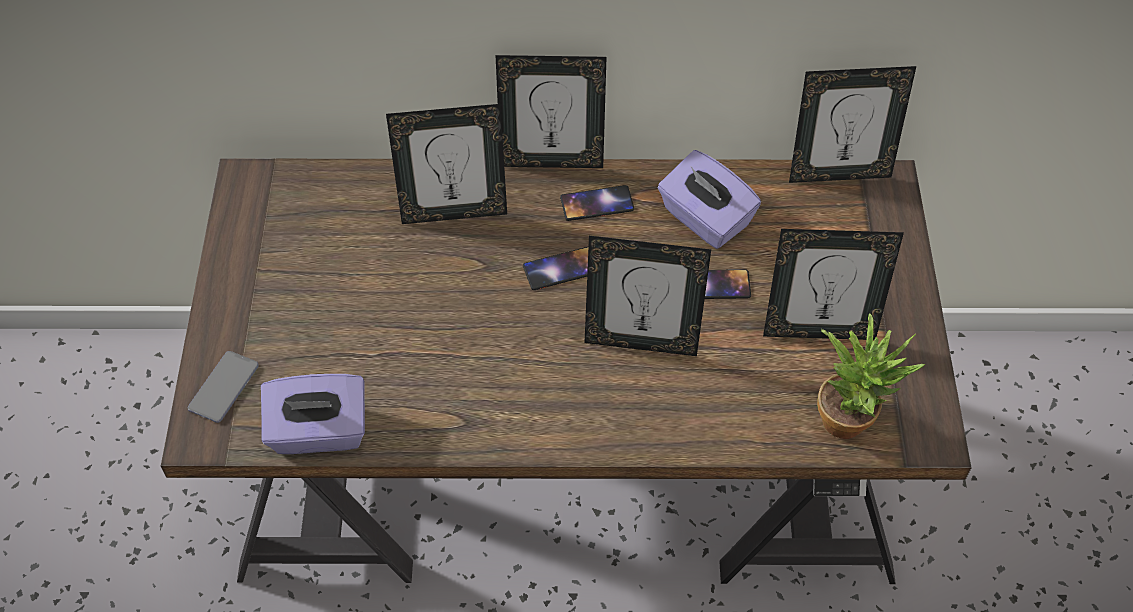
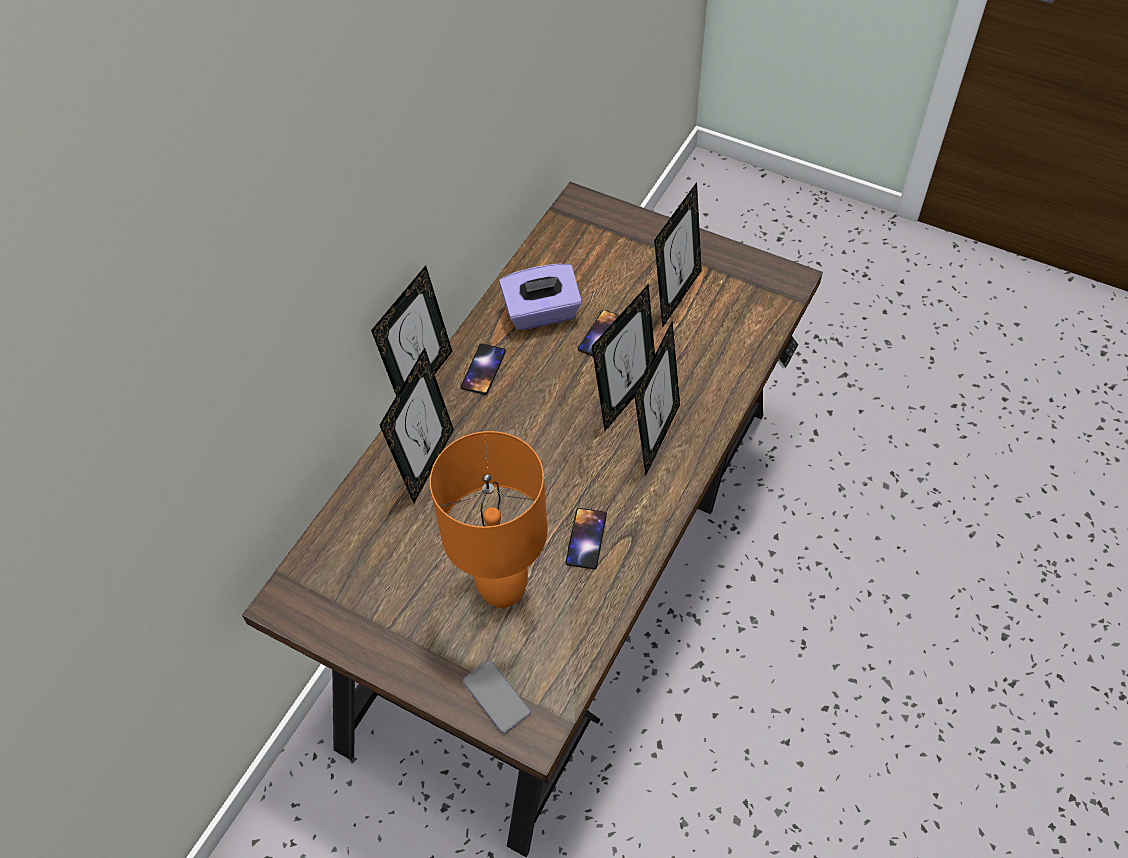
camera: 60 degrees left, 0 degrees up
purple tissue box [261,374,365,454] -> none
phone [523,247,588,290] -> phone moved to [566,508,607,569]
picture frame [789,66,916,183] -> picture frame moved to [634,321,680,475]
potted plant [817,313,925,439] -> none
none -> orange table lamp [430,431,547,608]

